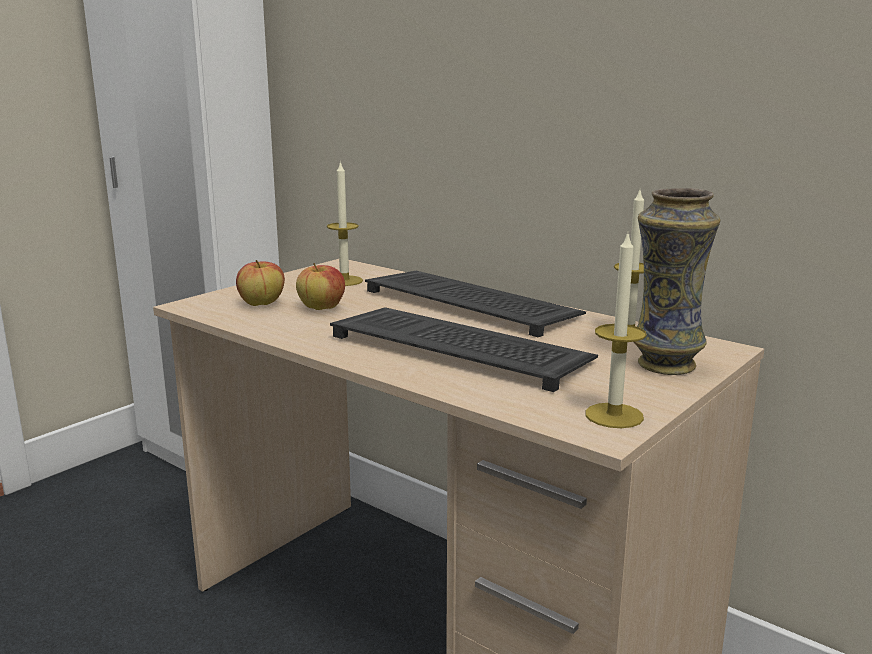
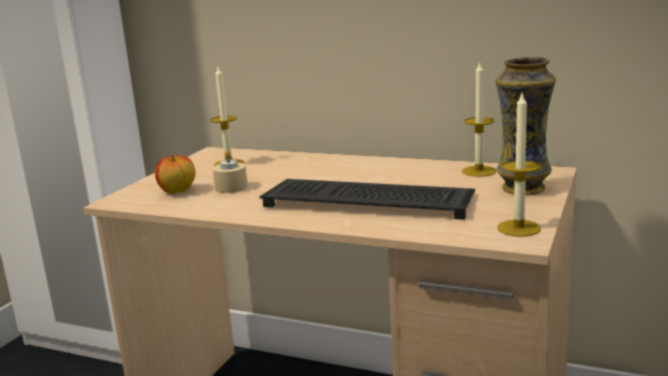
camera: 15 degrees left, 0 degrees up
apple [296,263,345,310] -> beige candle [213,150,248,193]
keyboard [365,271,586,337] -> none

